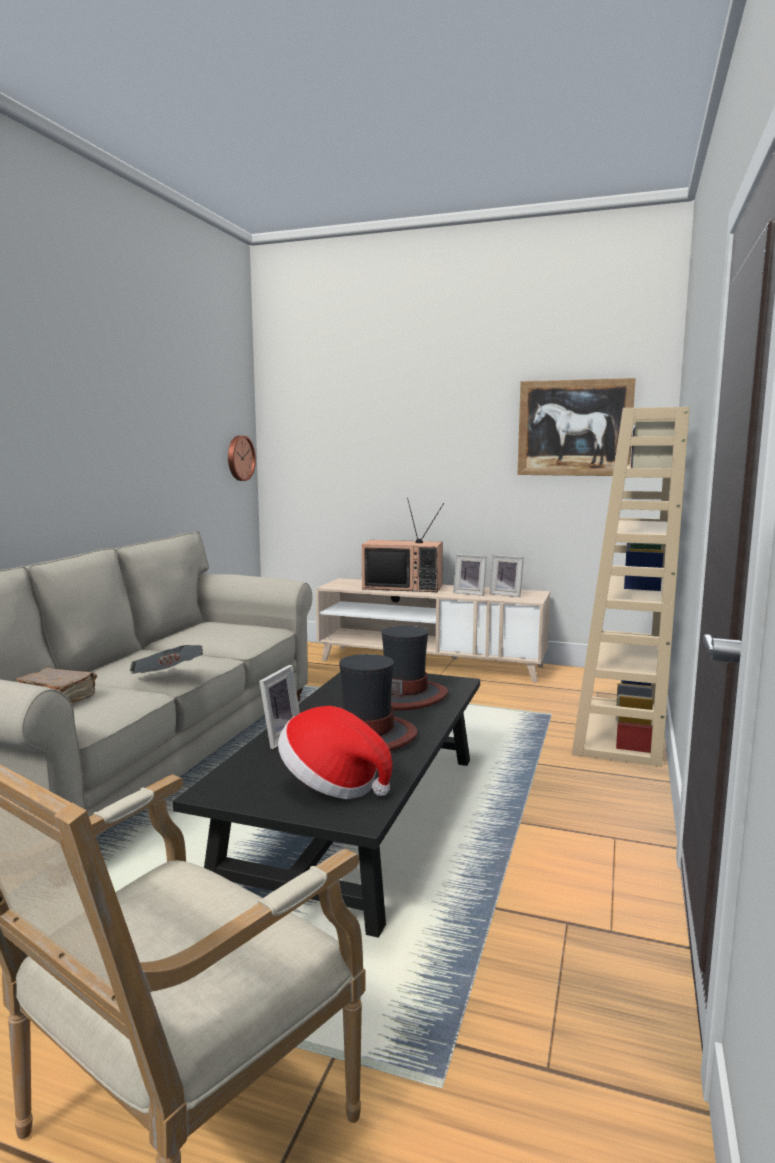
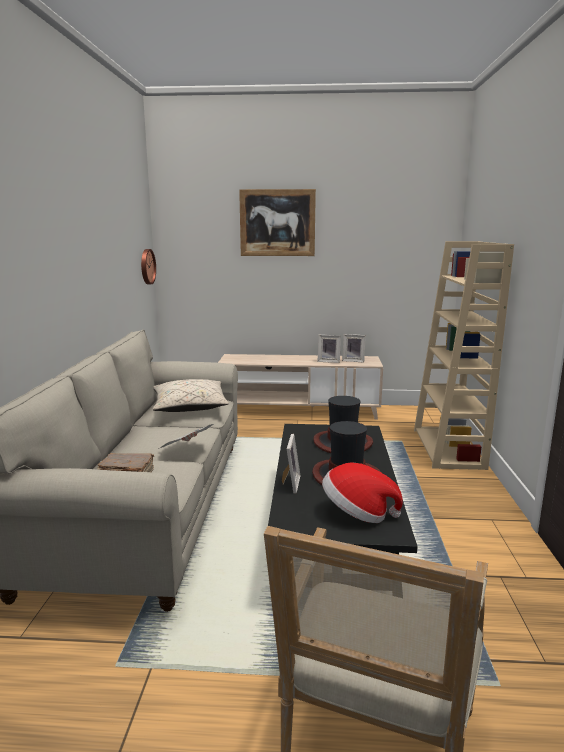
camera: 15 degrees left, 5 degrees up
television [362,498,444,592] -> none
picture [517,378,636,476] -> picture moved to [239,189,316,256]
none -> beige pillow [153,379,229,412]

